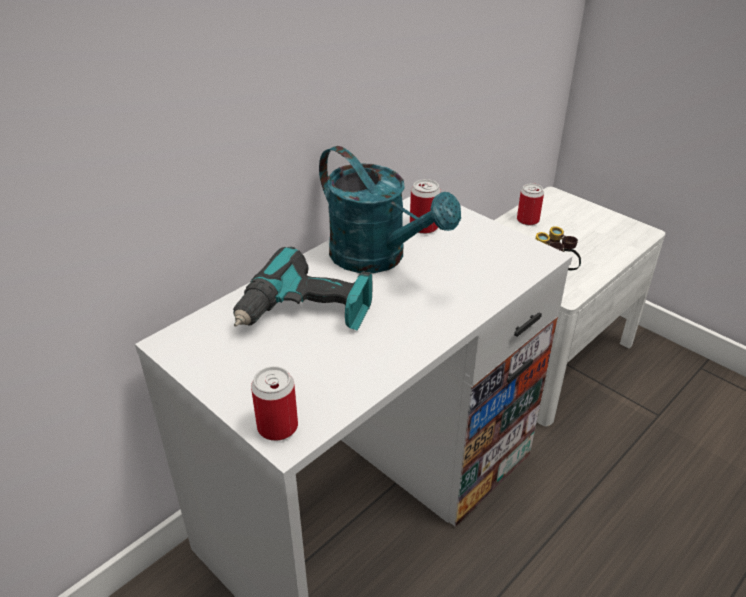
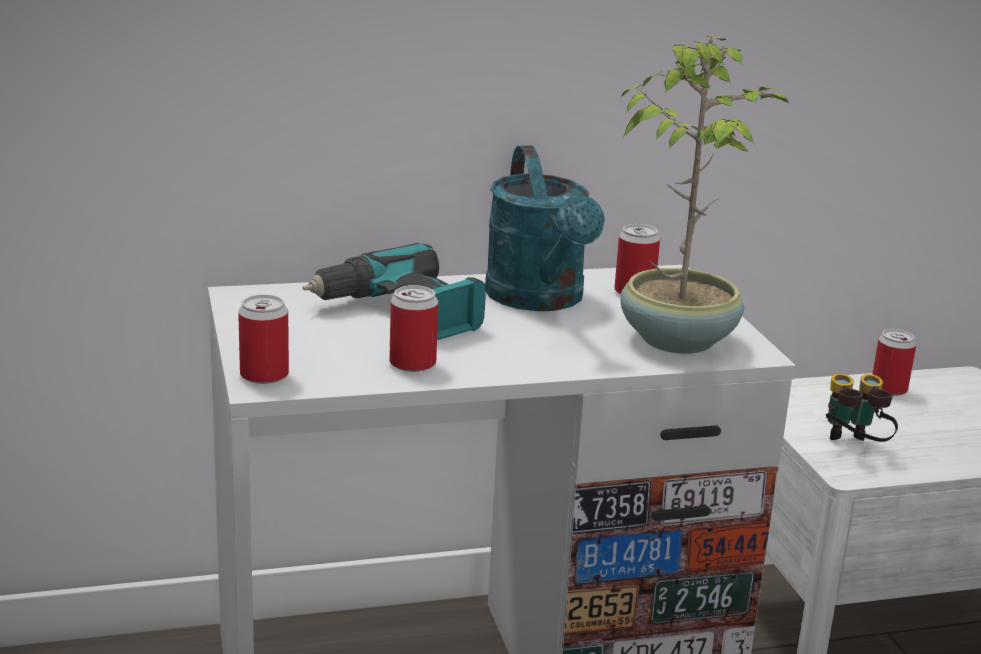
camera: 30 degrees right, 15 degrees down
none -> can [389,285,438,372]
none -> potted plant [621,35,790,354]

